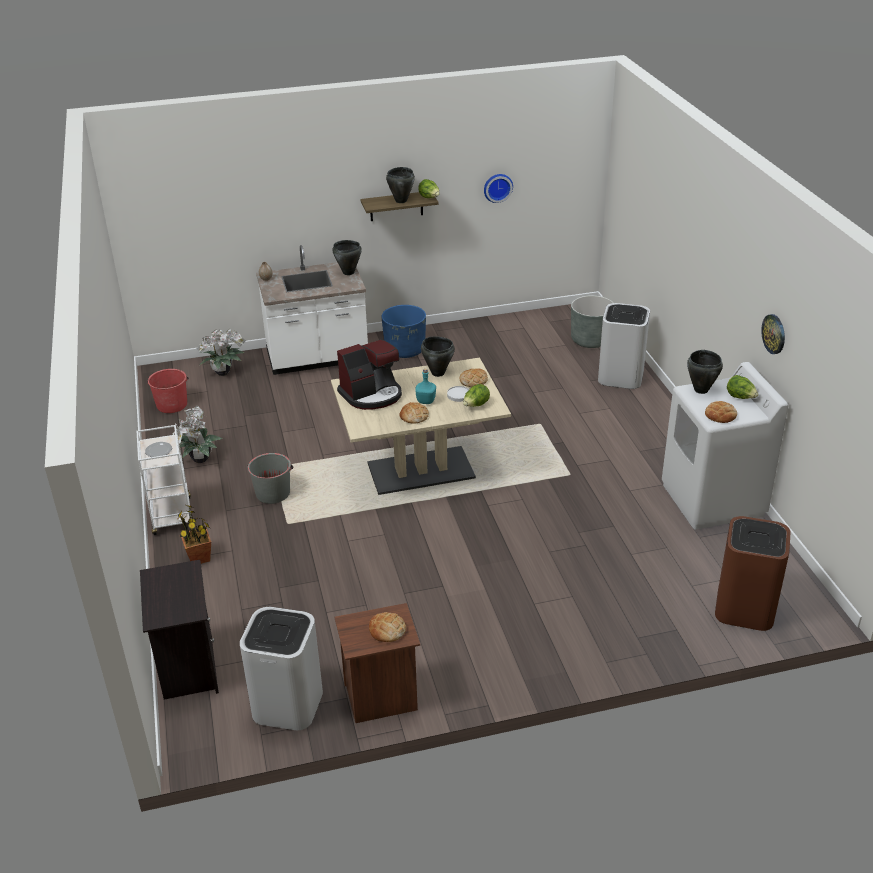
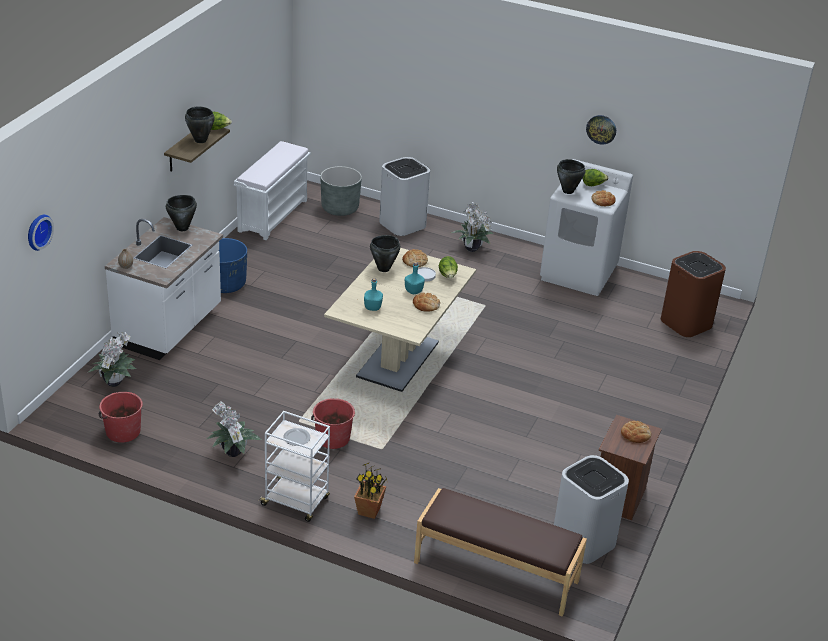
camera: 55 degrees left, 0 degrees up
black nightstand [140,560,219,700] -> brown bench [414,488,587,616]
grey bucket [247,453,293,504] -> red bucket [311,398,355,449]
coffee machine [337,339,402,410] -> turquoise bottle [364,278,383,311]
wall clock [484,174,513,203] -> wall clock moved to [28,214,54,251]
none -> white bench [234,141,311,240]
none -> potted plant [451,202,493,252]

